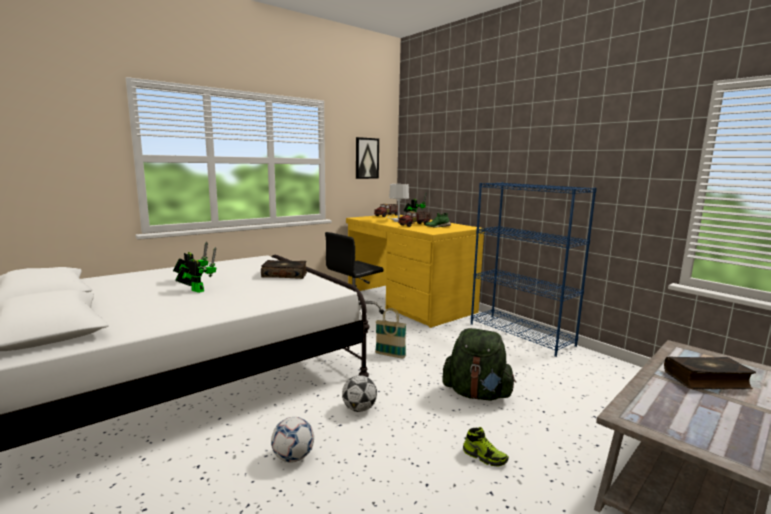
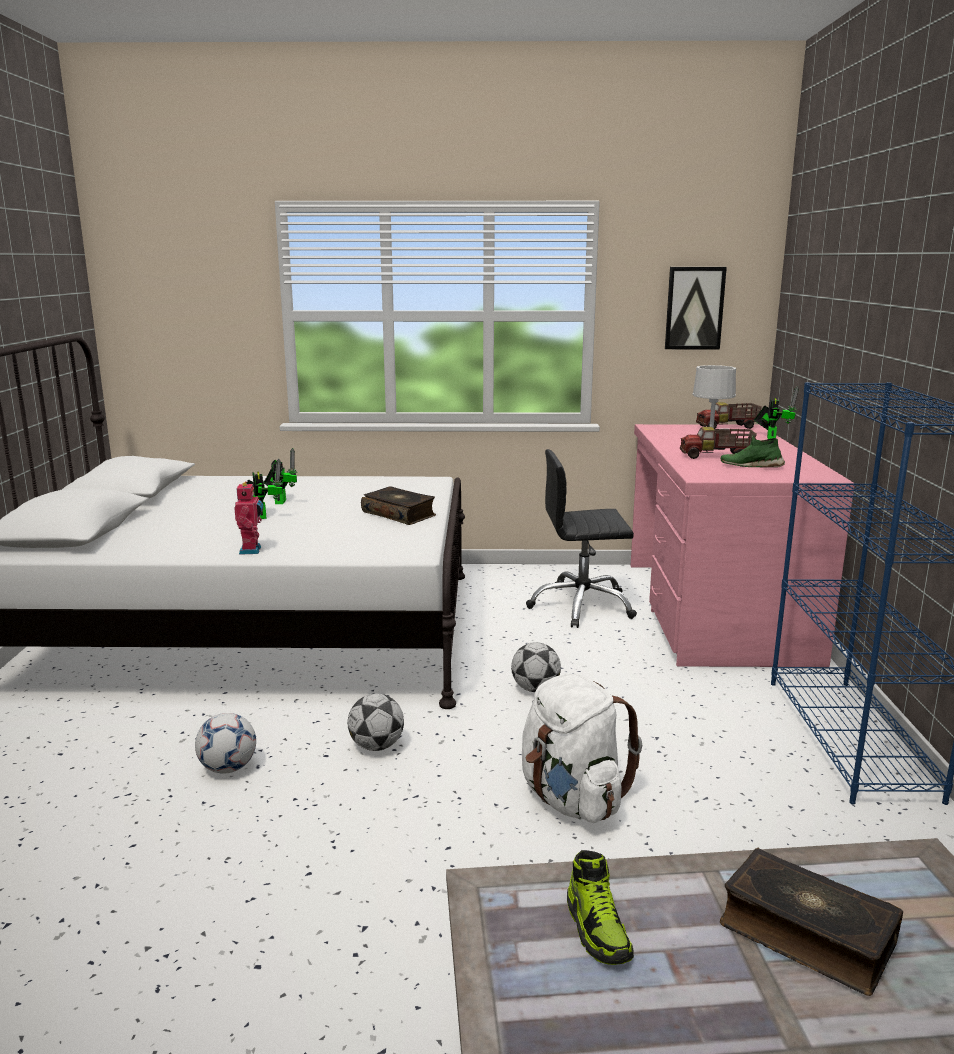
camera: 40 degrees right, 5 degrees up
yellow desk [346,214,484,328] -> pink desk [630,424,854,667]
basket [375,308,407,358] -> football [511,642,561,692]
green backpack [442,328,516,400] -> white backpack [522,673,642,823]
shoe [463,427,509,467] -> shoe moved to [567,850,634,965]
none -> toy robot [234,481,263,555]

